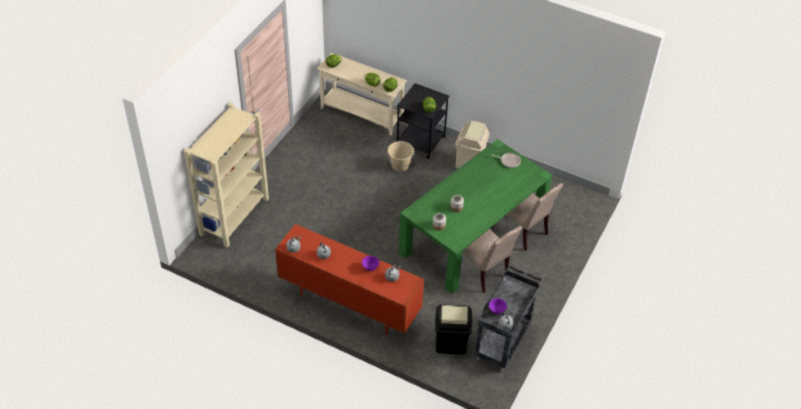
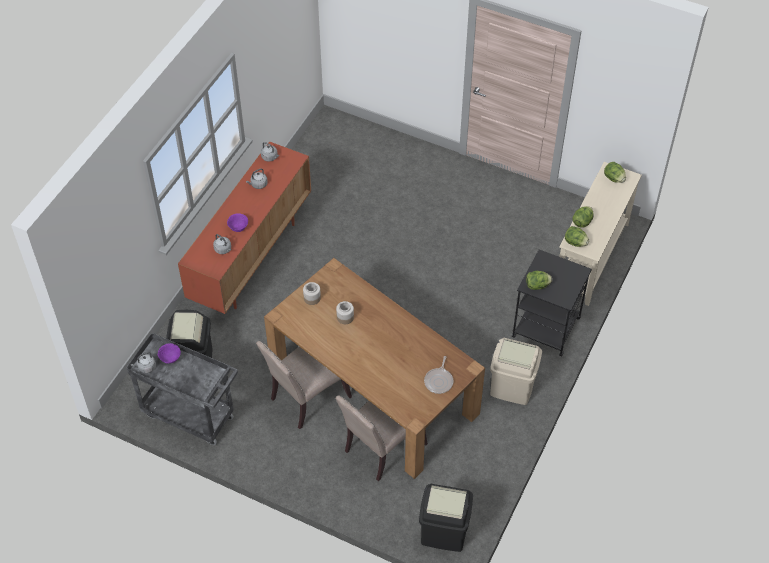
camera: 90 degrees right, 5 degrees up
beige bookcase [184,102,269,248] -> none
beige bucket [387,141,415,172] -> none
green dining table [399,139,552,294] -> brown dining table [264,258,485,479]
none -> black trash can [419,484,473,552]

